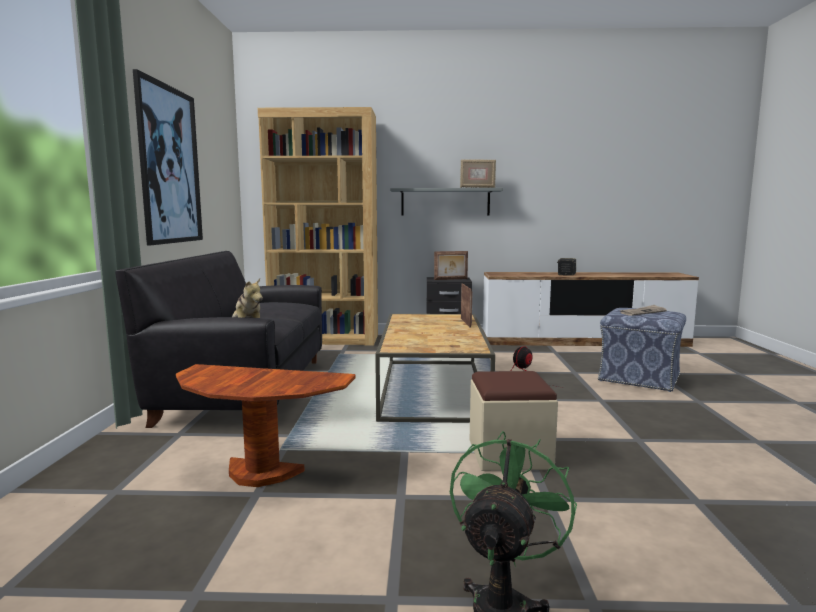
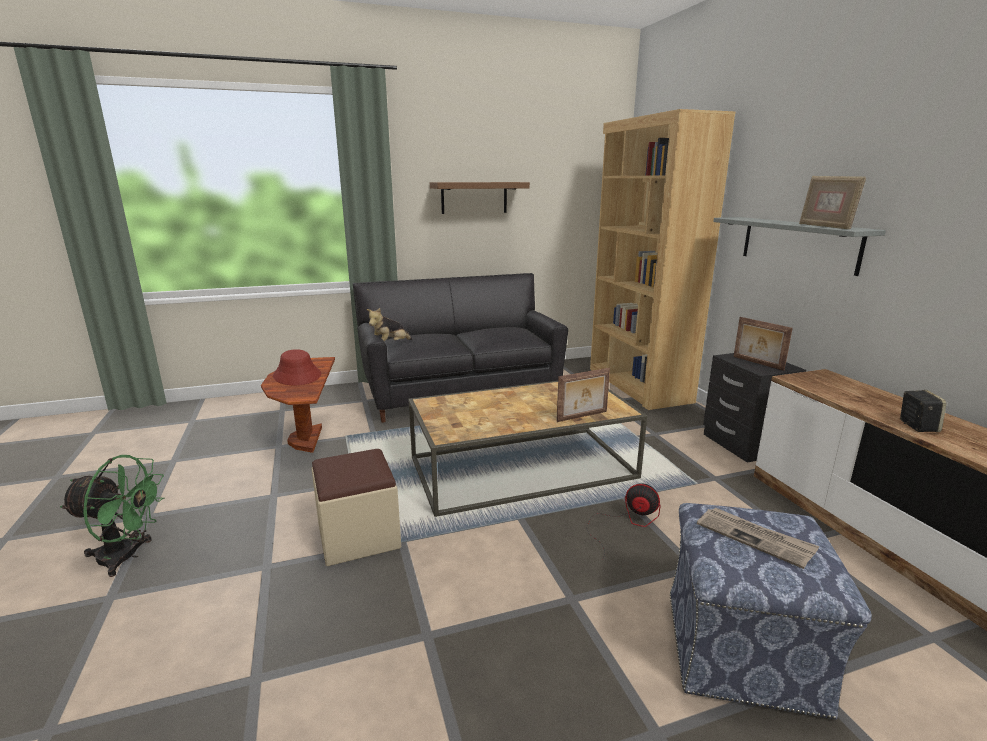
camera: 70 degrees right, 10 degrees up
picture [133,69,203,245] -> brown shelf [430,182,530,214]
none -> red hat [273,349,321,385]

